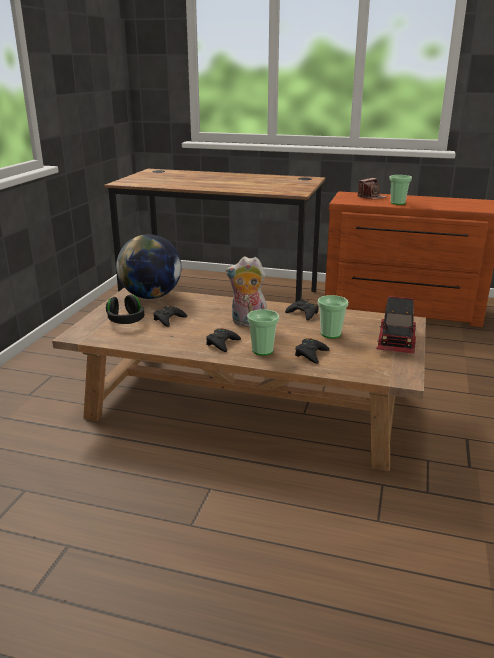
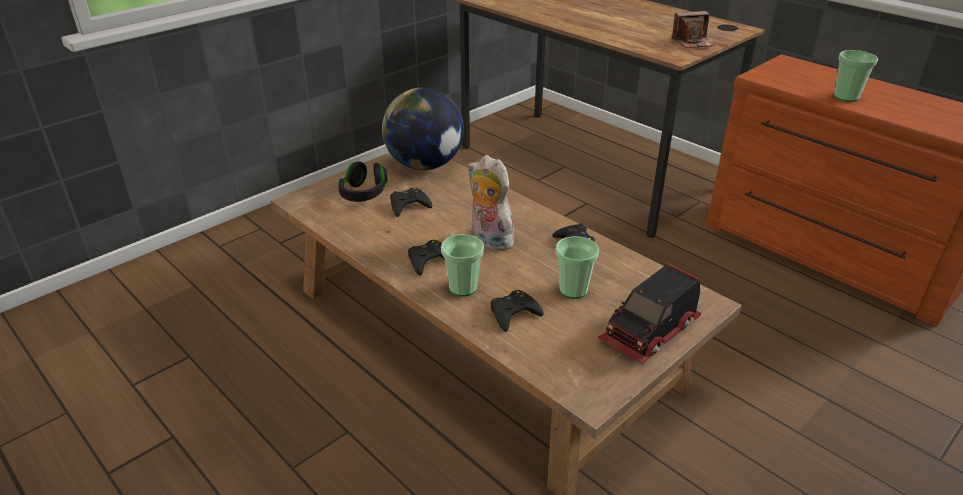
camera: 30 degrees right, 10 degrees up
camera [358,178,387,200] -> camera moved to [672,10,715,48]

